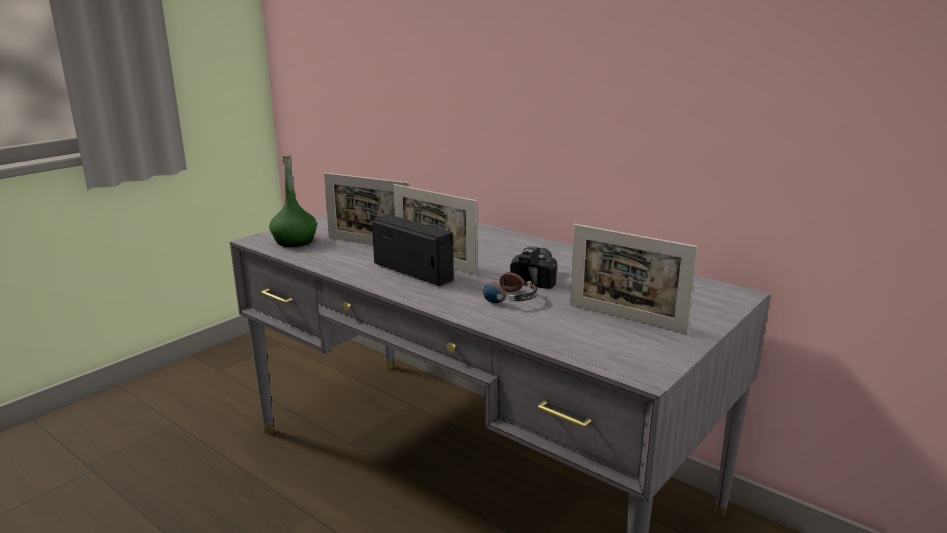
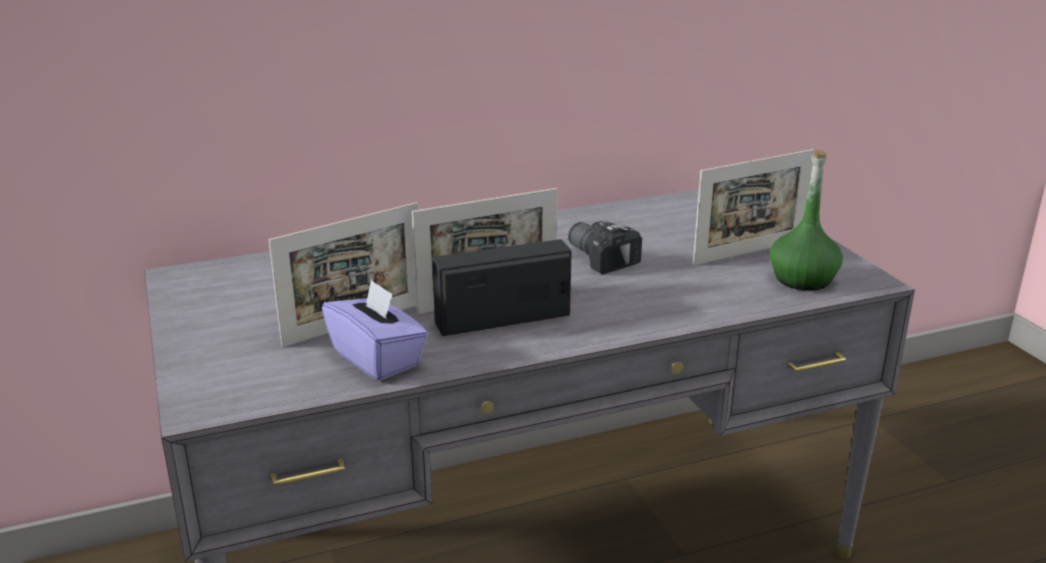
camera: 60 degrees left, 5 degrees up
green bottle [269,154,317,247] -> green bottle moved to [770,150,843,291]
headphones [483,272,538,303] -> none
none -> purple tissue box [322,279,428,381]

